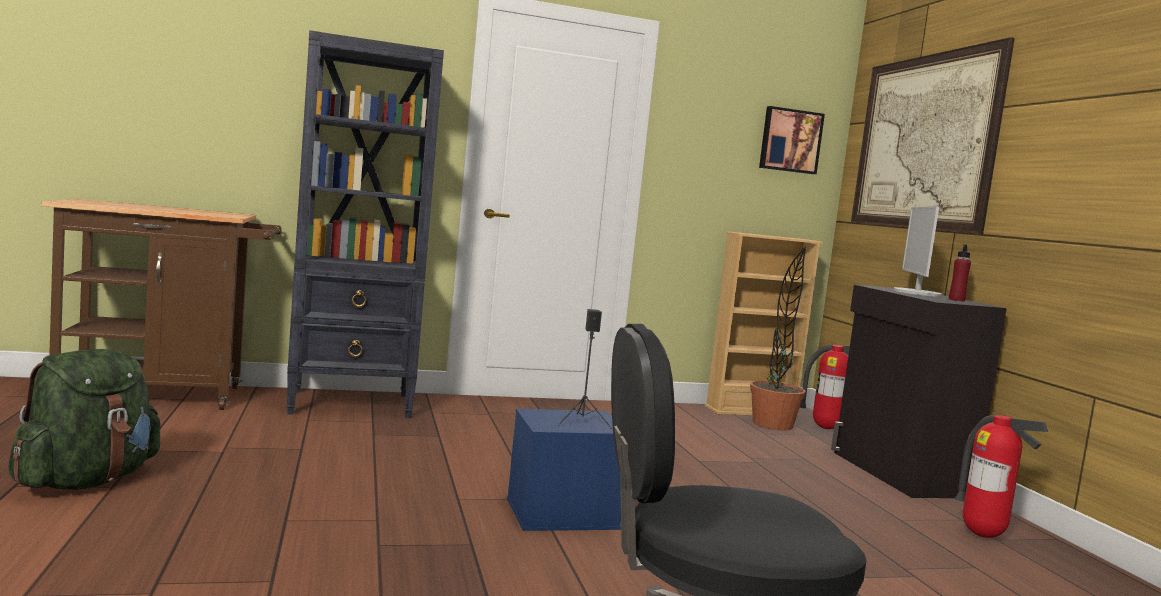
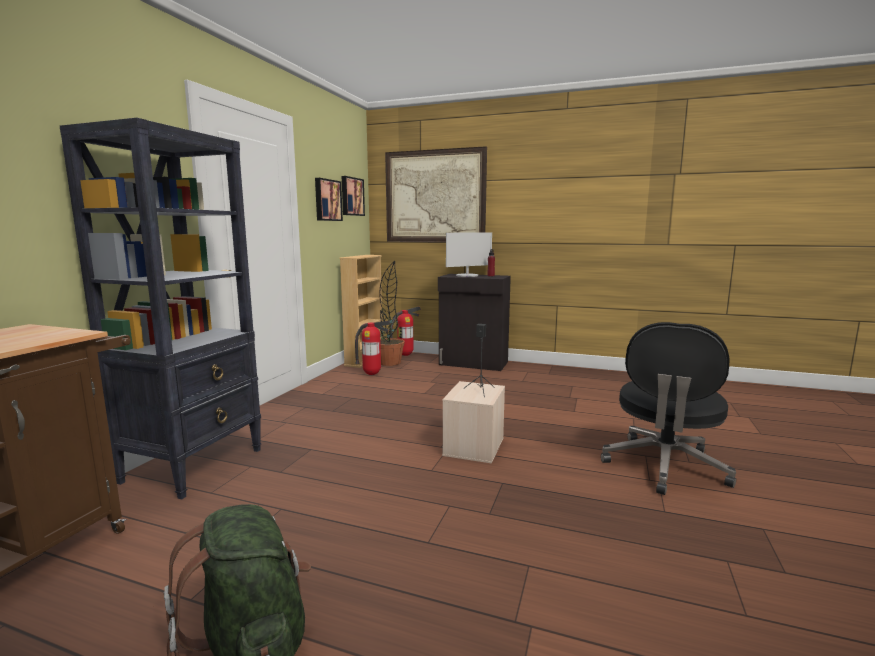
camera: 55 degrees left, 5 degrees up
blue storage box [507,408,621,531] -> beige storage box [442,381,505,464]
monitor [894,206,942,297] -> monitor turned 75 degrees counterclockwise [446,232,492,277]
fire extinguisher [955,415,1048,538] -> fire extinguisher moved to [355,321,391,375]
none -> picture [315,178,343,221]

